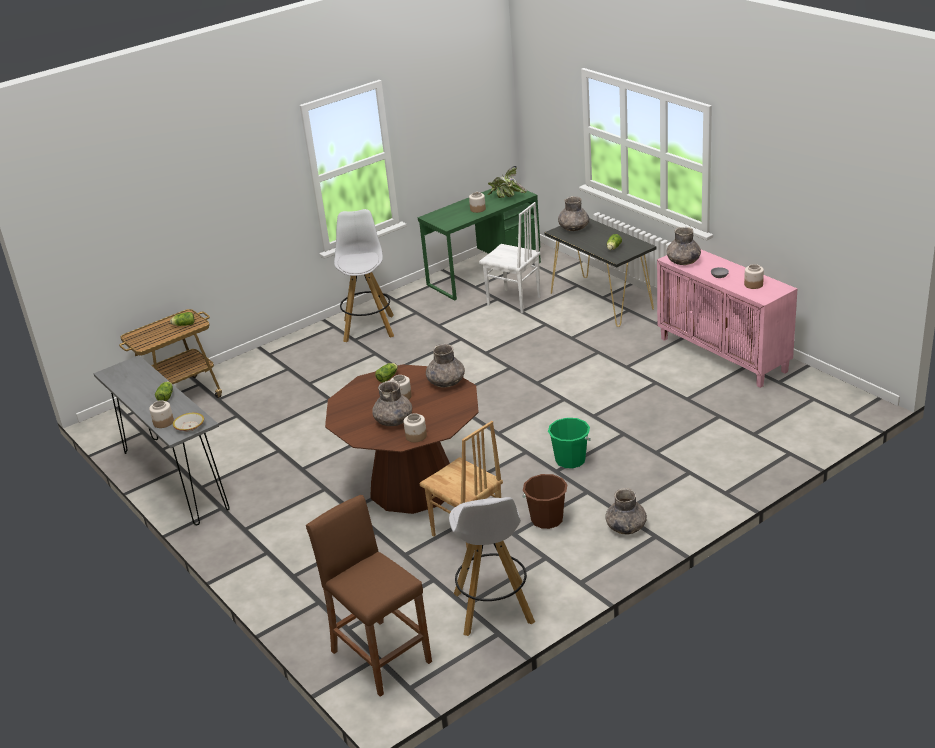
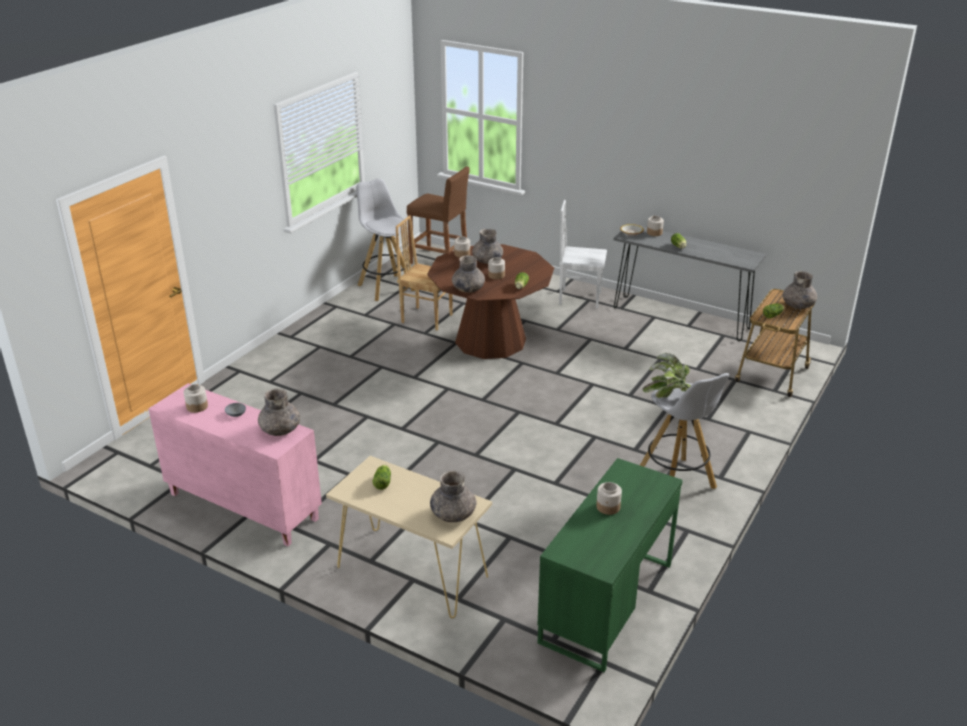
camera: 155 degrees right, 0 degrees up
white chair [479,202,541,313] -> white chair moved to [559,200,607,308]
potted plant [487,166,527,198] -> potted plant moved to [643,353,691,398]
brown bucket [522,474,568,529] -> none
black console table [544,218,656,327] -> beige console table [326,456,492,618]
green bucket [548,418,591,468] -> none
grey vase [605,488,647,534] -> grey vase moved to [783,271,817,309]

